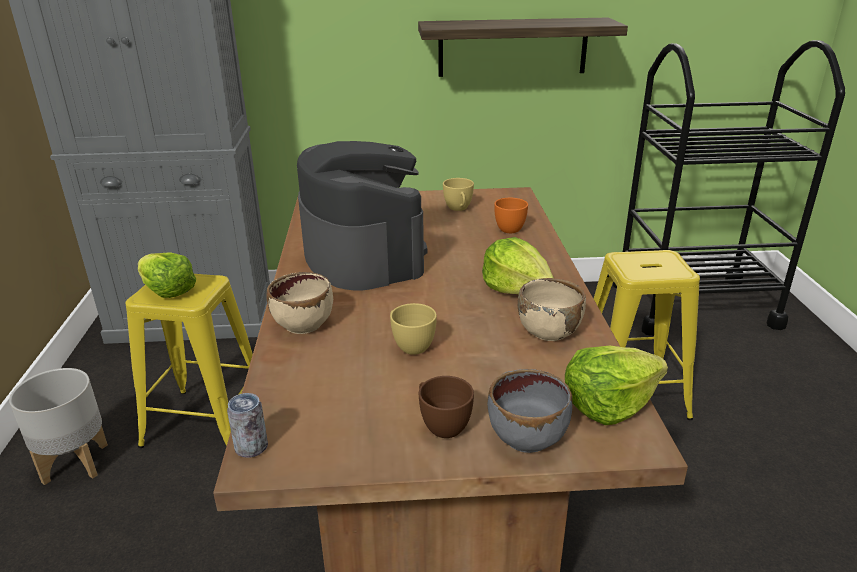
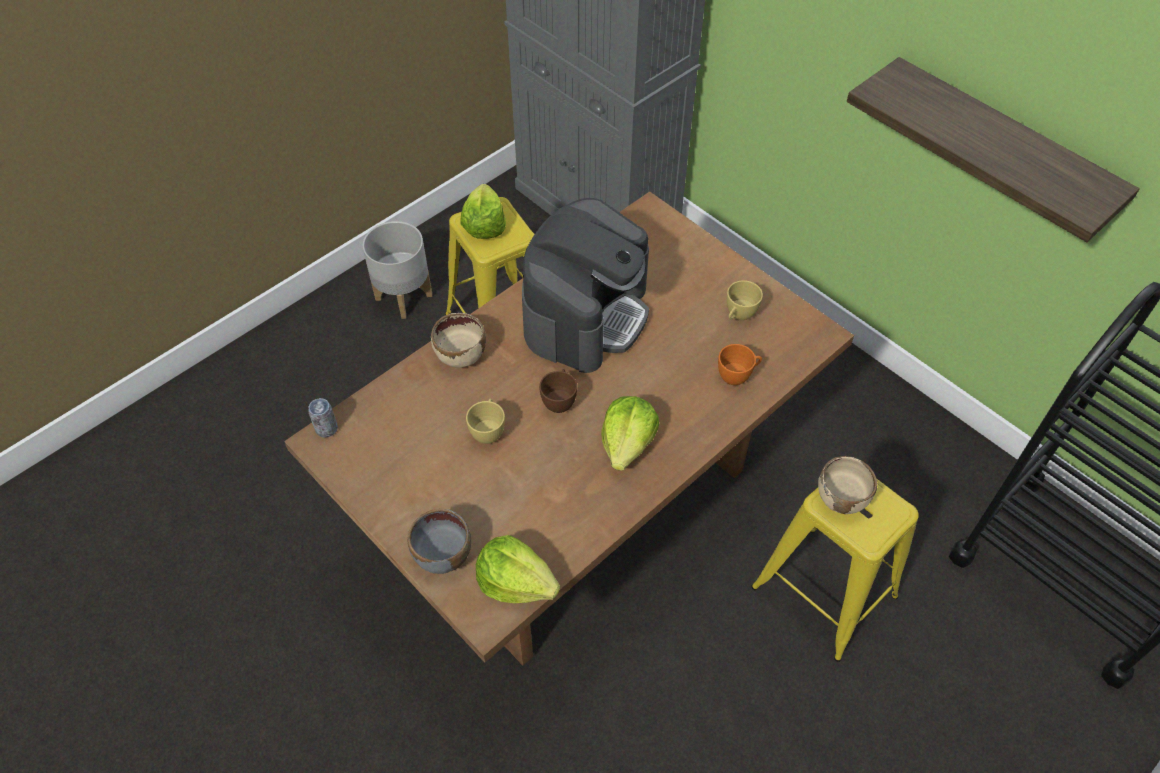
camera: 50 degrees right, 25 degrees up
brown cup [419,376,474,438] -> brown cup moved to [539,369,577,413]
beige bowl [518,278,586,341] -> beige bowl moved to [818,456,877,514]

